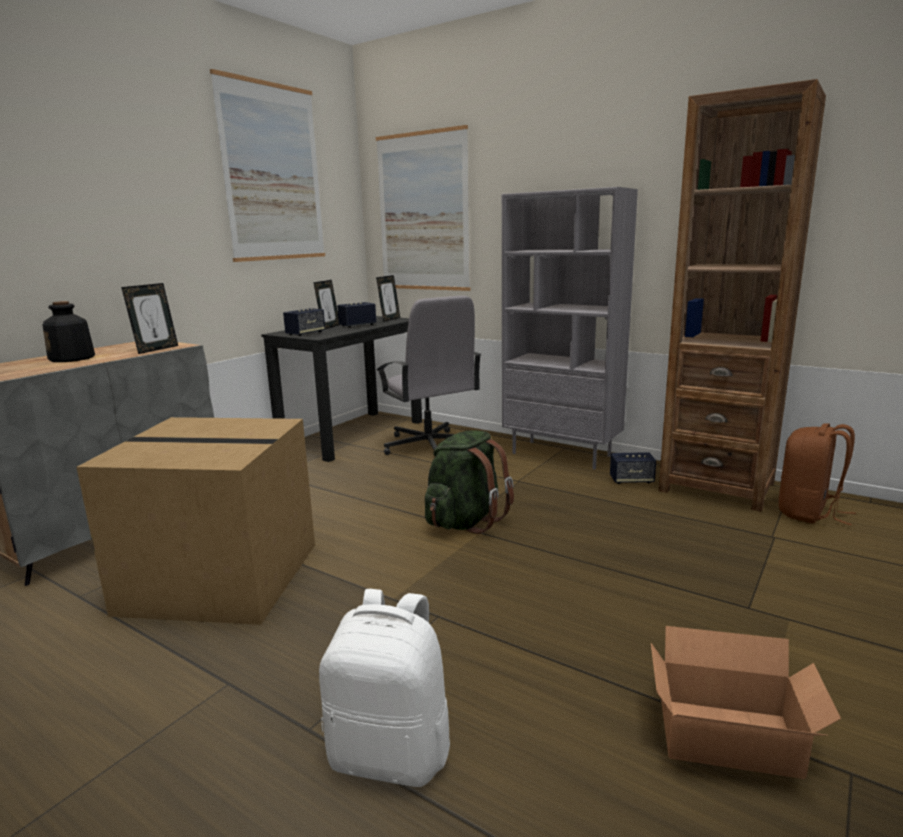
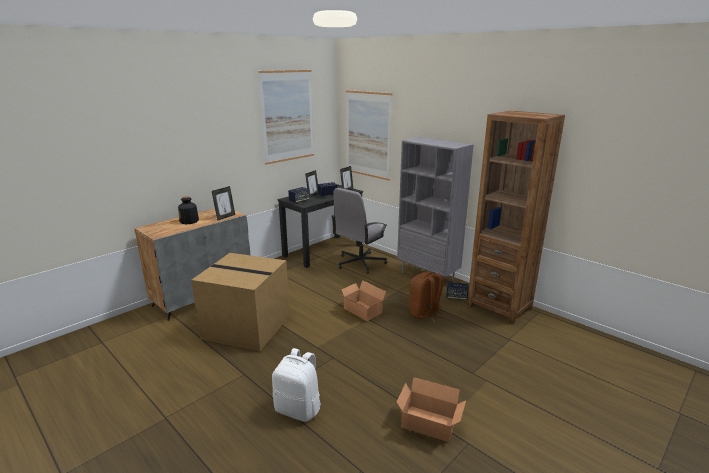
camera: 10 degrees right, 5 degrees up
grey office chair [377,295,481,455] -> grey office chair turned 60 degrees clockwise [332,188,387,274]
green backpack [425,430,514,534] -> cardboard box [340,280,387,321]
brown backpack [779,423,856,526] -> brown backpack moved to [409,272,445,322]

